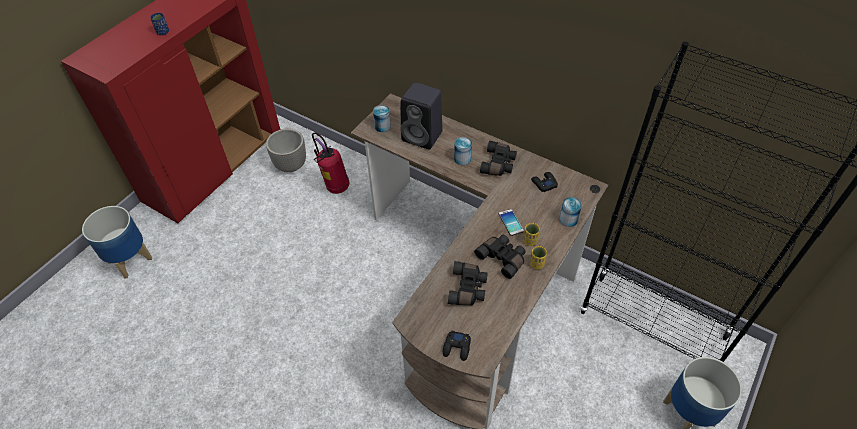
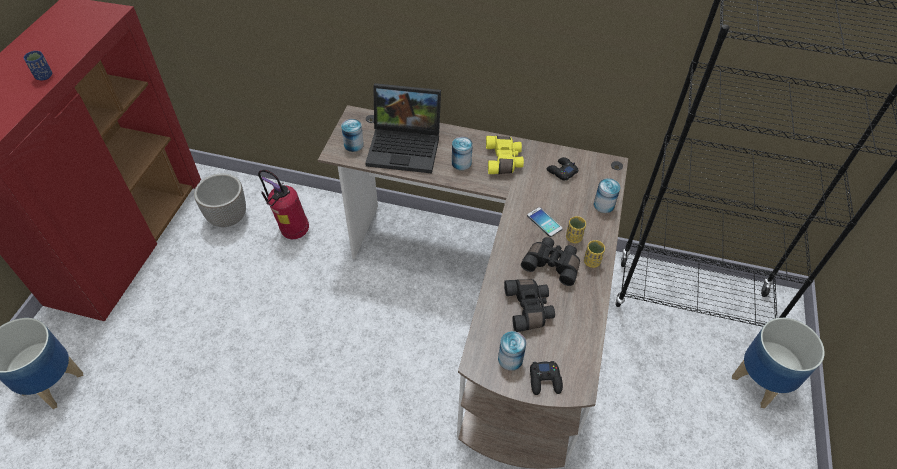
camera: 20 degrees left, 0 degrees up
black speaker [400,82,443,150] -> laptop [365,83,441,173]
black binoculars [480,141,517,176] -> yellow binoculars [486,136,524,174]
none -> can [498,331,526,371]

